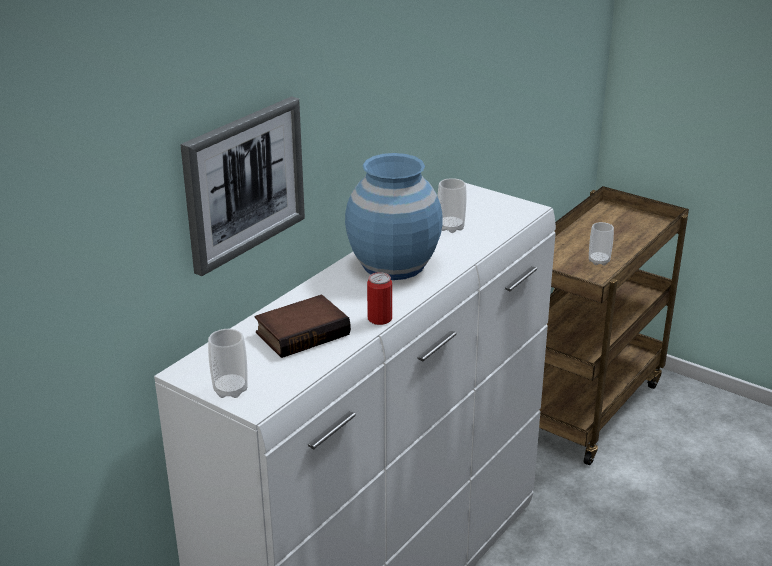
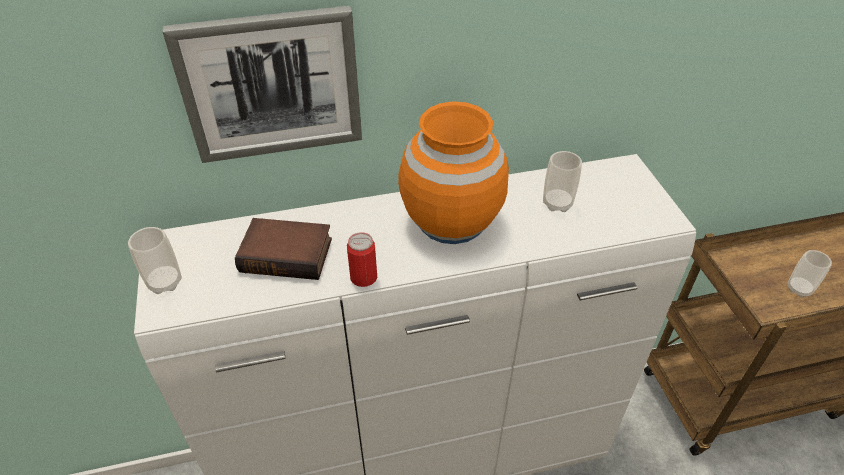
camera: 40 degrees right, 15 degrees up
blue vase [345,153,443,280] -> orange vase [398,101,509,244]

